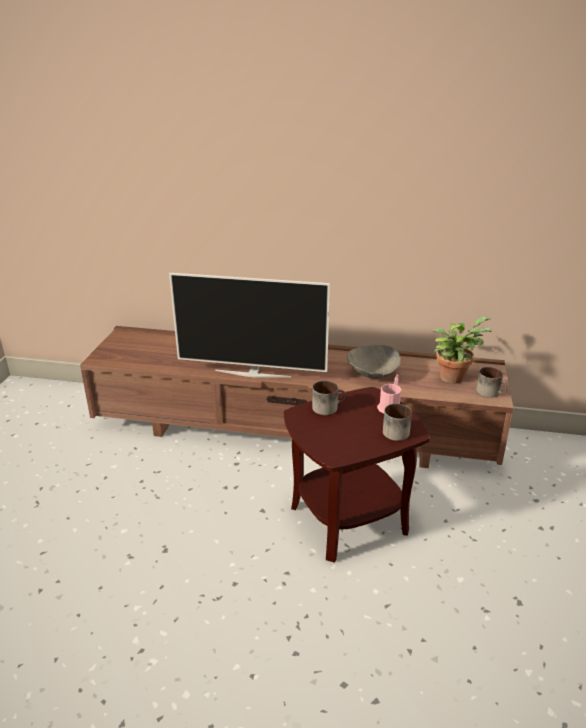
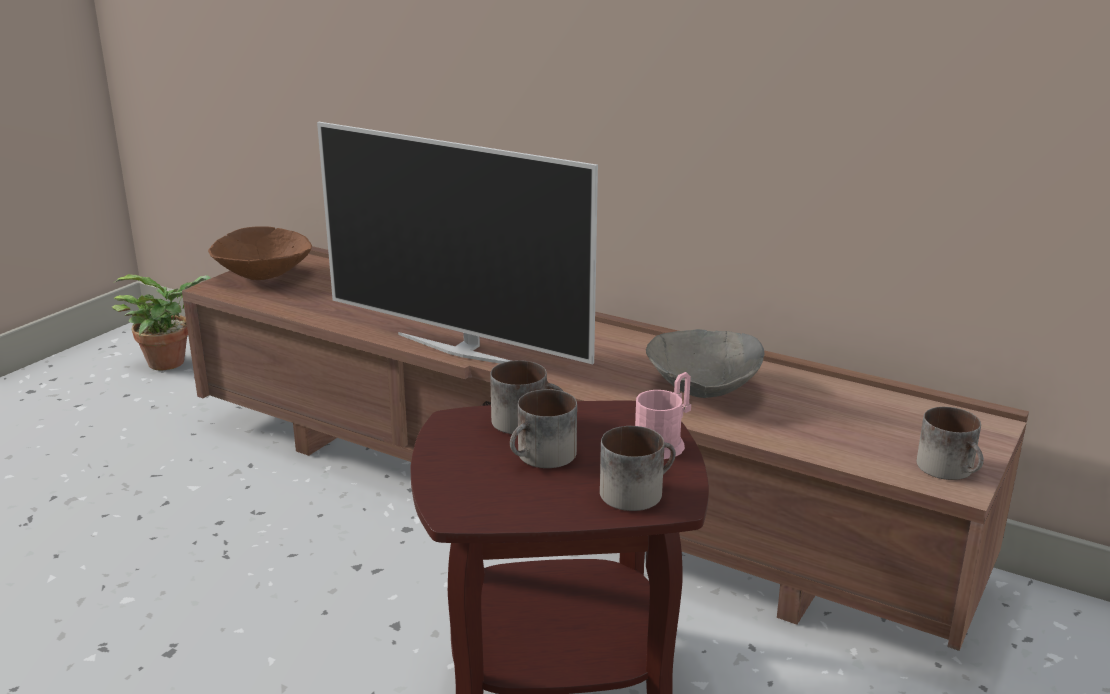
camera: 20 degrees right, 5 degrees down
potted plant [433,317,492,384] -> potted plant moved to [112,274,211,371]
none -> brown bowl [208,226,312,280]
none -> mug [510,389,577,468]

